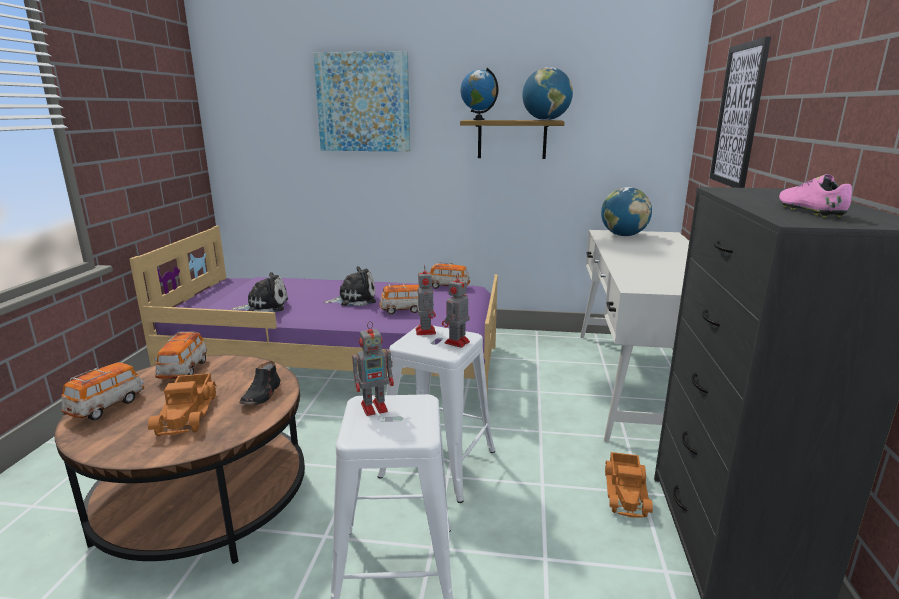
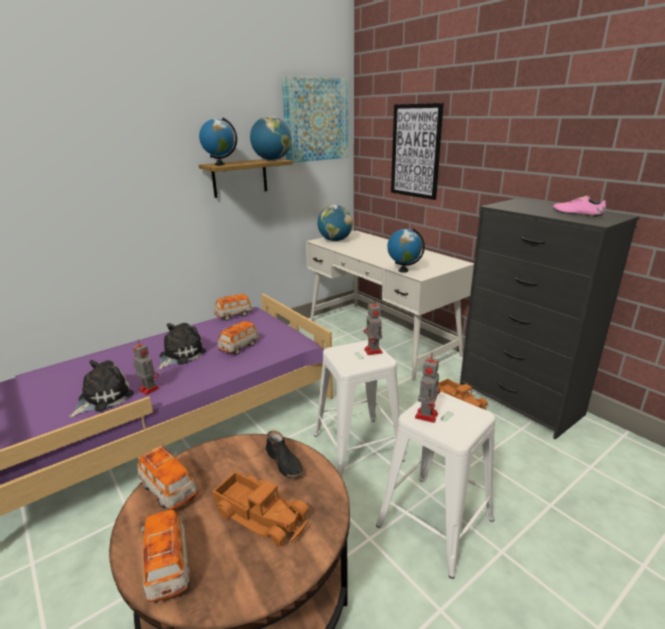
camera: 45 degrees left, 5 degrees up
picture [313,51,410,152] -> picture moved to [282,76,348,163]
toy robot [416,265,436,335] -> toy robot moved to [133,341,160,395]
none -> globe [387,228,425,273]

